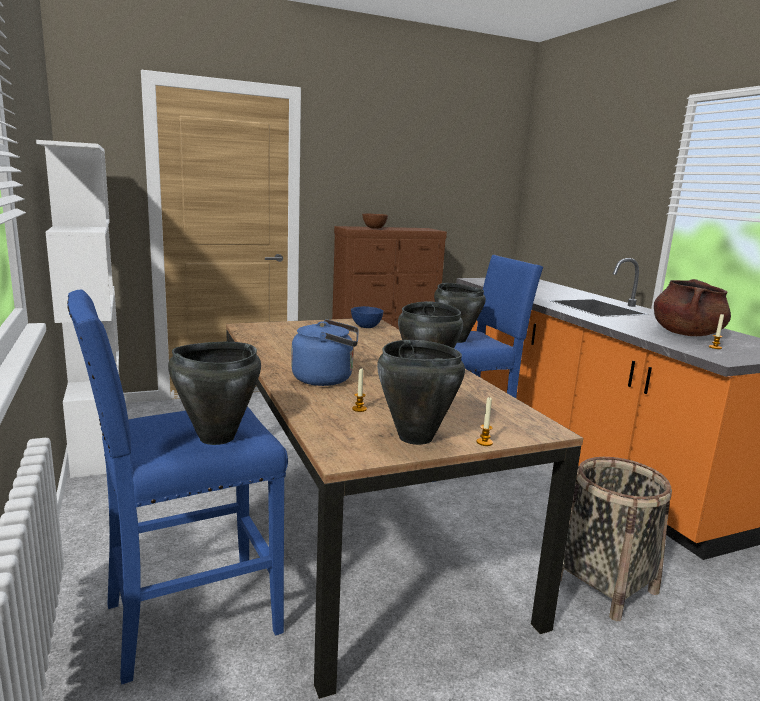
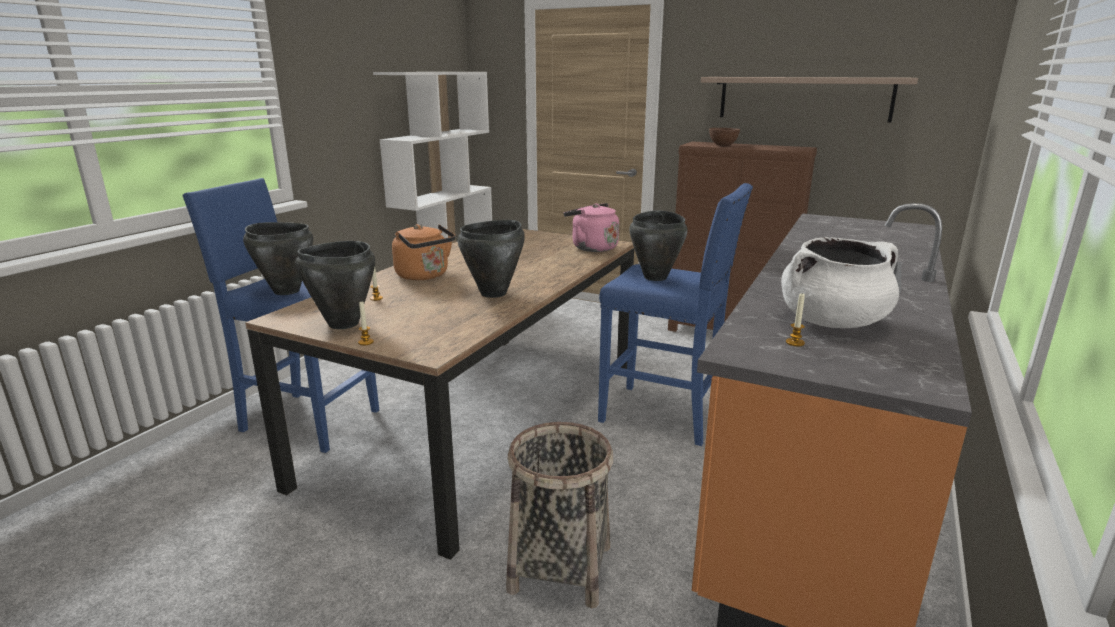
camera: 50 degrees right, 5 degrees up
blue kettle [291,319,359,386] -> orange kettle [392,224,455,280]
blue bowl [351,306,384,328] -> pink kettle [564,203,619,252]
brown cooking pot [654,279,731,336] -> white cooking pot [781,237,899,328]
none -> shelf [701,77,918,122]

